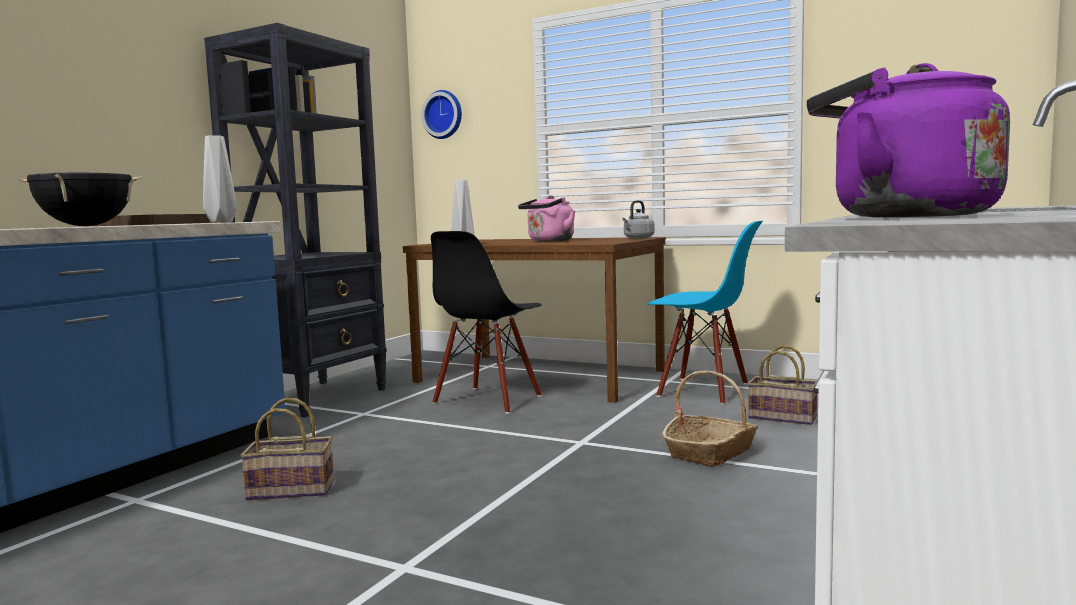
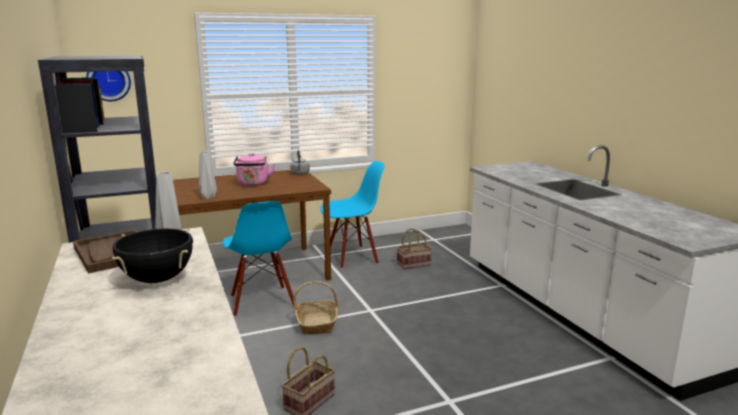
camera: 50 degrees left, 10 degrees up
black chair [431,231,542,414] -> blue chair [223,201,294,317]
basket [662,371,758,467] -> basket moved to [293,281,338,334]
purple kettle [807,63,1010,217] -> none

